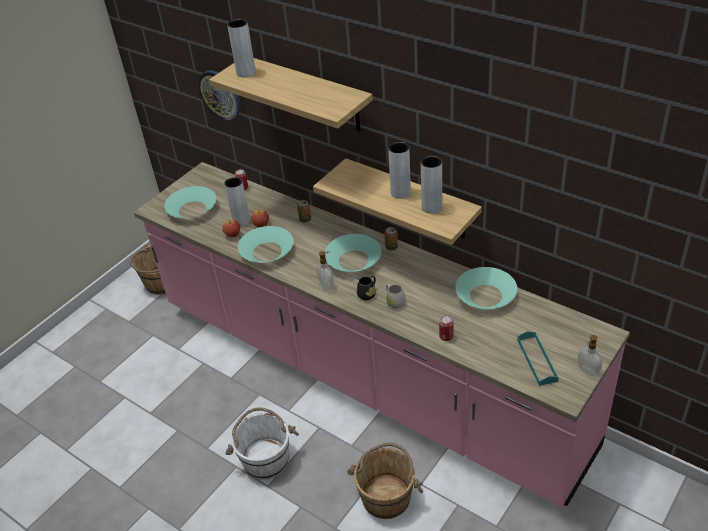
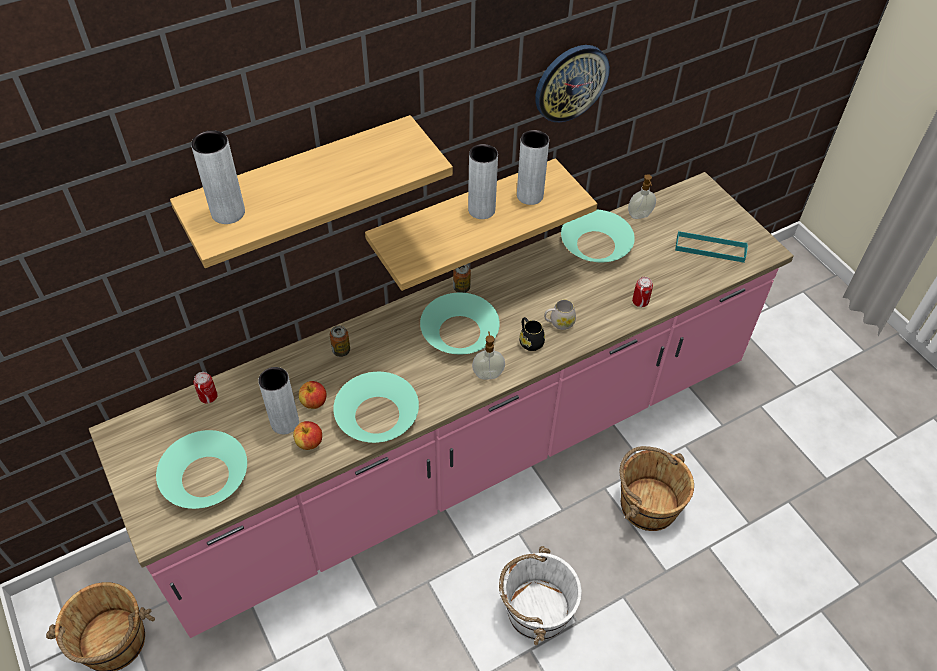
camera: 70 degrees left, 10 degrees up
wall clock [198,70,241,121] -> wall clock moved to [535,45,610,122]
soap dispenser [577,335,602,376] -> soap dispenser moved to [628,174,656,219]

